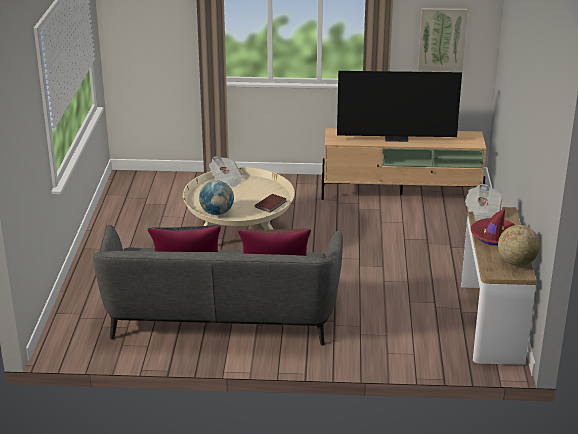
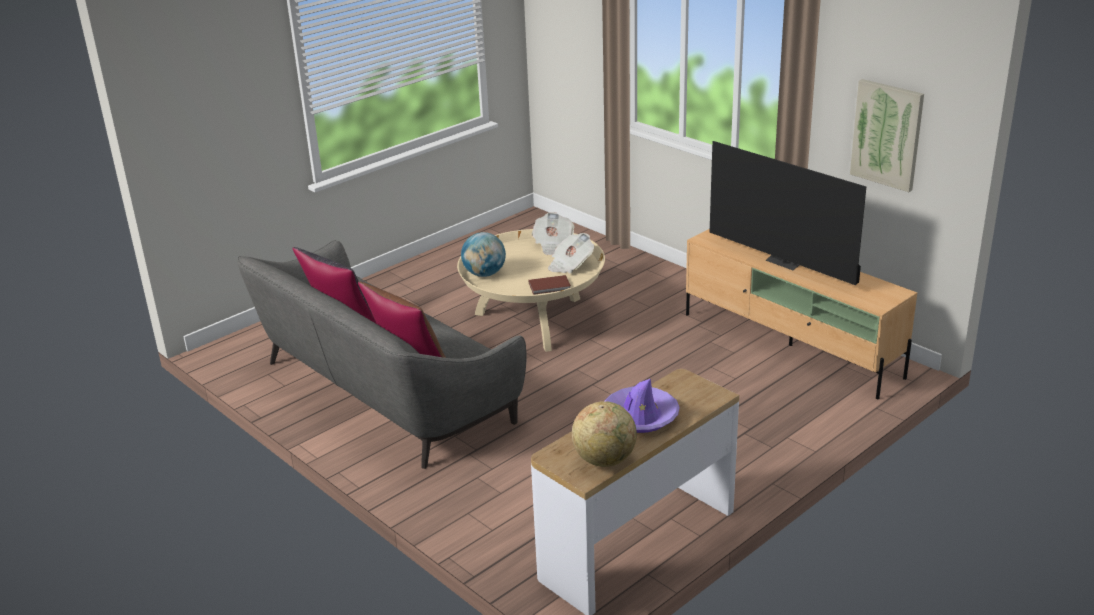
camera: 45 degrees right, 0 degrees up
newspaper [465,184,504,222] -> newspaper moved to [548,233,594,273]
red hat [471,209,515,246] -> purple hat [605,379,680,433]

